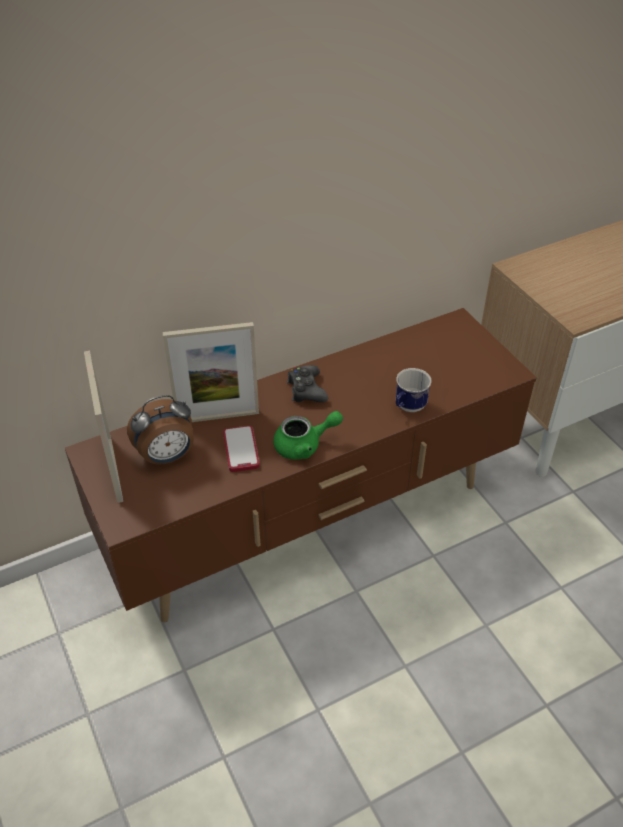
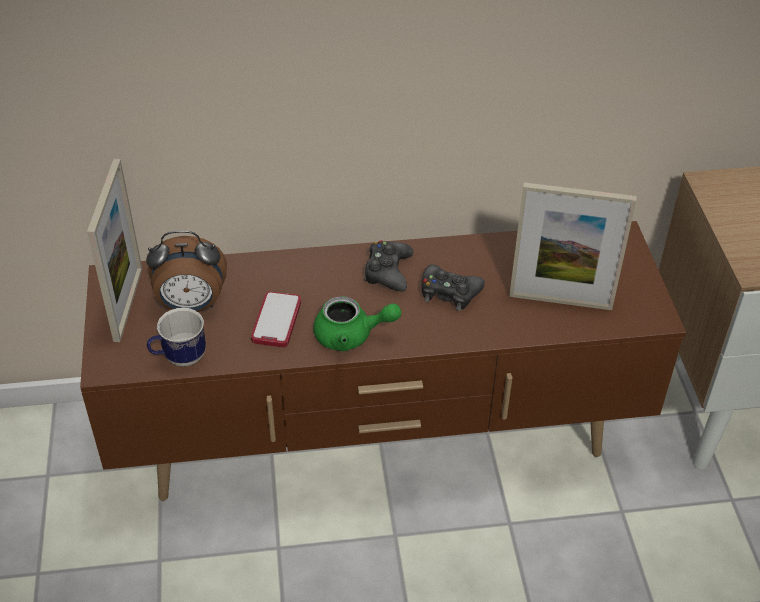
camera: 20 degrees right, 0 degrees up
picture frame [163,322,259,422] -> picture frame moved to [509,182,637,310]
mug [396,368,431,412] -> mug moved to [147,308,206,366]
none -> black game controller [422,264,485,311]

